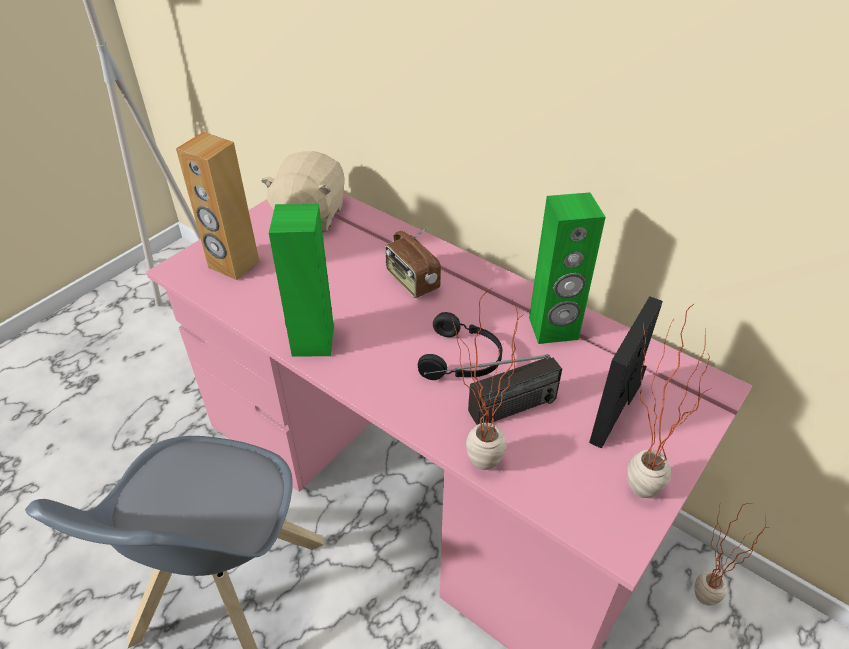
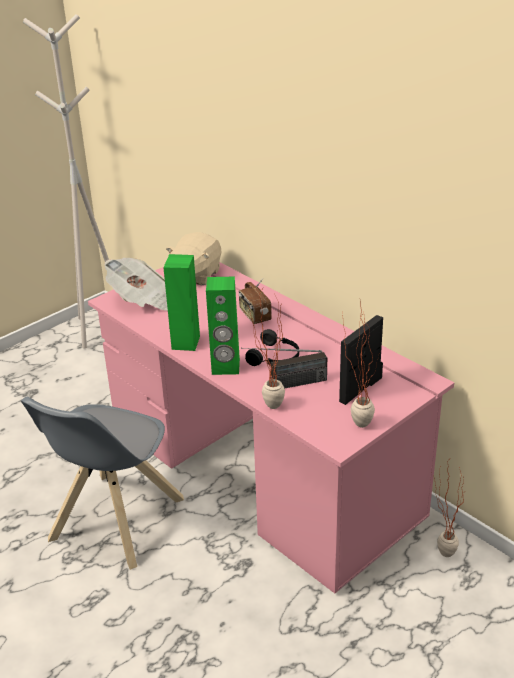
camera: 10 degrees right, 10 degrees down
brown speaker [176,132,259,280] -> newspaper [104,258,168,311]
green speaker [529,193,606,344] -> green speaker moved to [206,277,240,375]

